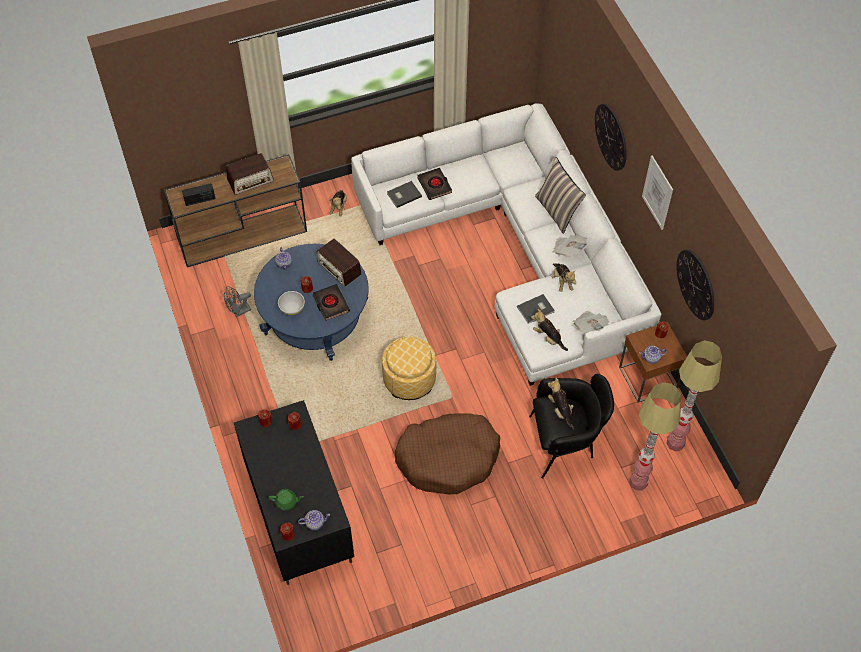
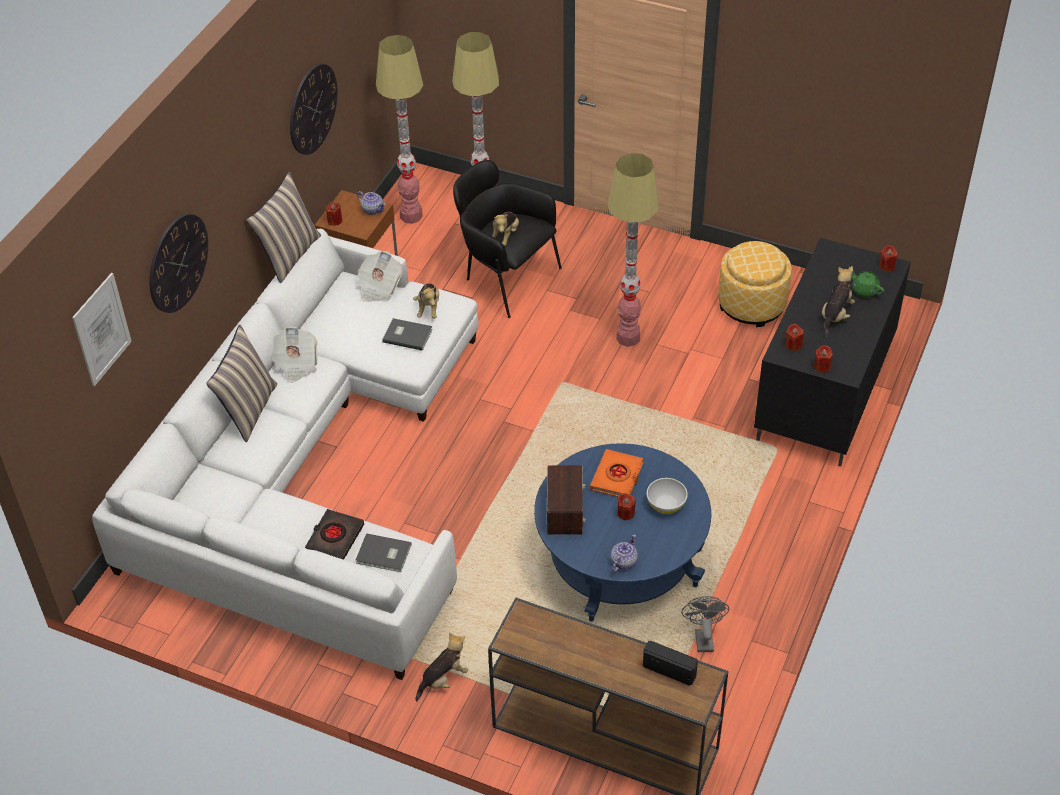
camera: 135 degrees left, 10 degrees down
grey fan [224,286,251,317] -> grey fan turned 105 degrees counterclockwise [681,596,729,652]
radio [226,153,274,195] -> none
teapot [298,510,330,530] -> none
black book [313,284,350,321] -> orange book [590,449,643,497]
ottoman [382,337,436,400] -> ottoman moved to [718,241,792,327]
brown dog bed [395,413,500,494] -> floor lamp [608,153,658,347]
plush toy [552,263,576,292] -> plush toy moved to [822,266,855,338]
picture [642,155,673,230] -> picture moved to [72,273,132,386]
none -> pillow [246,172,321,283]

